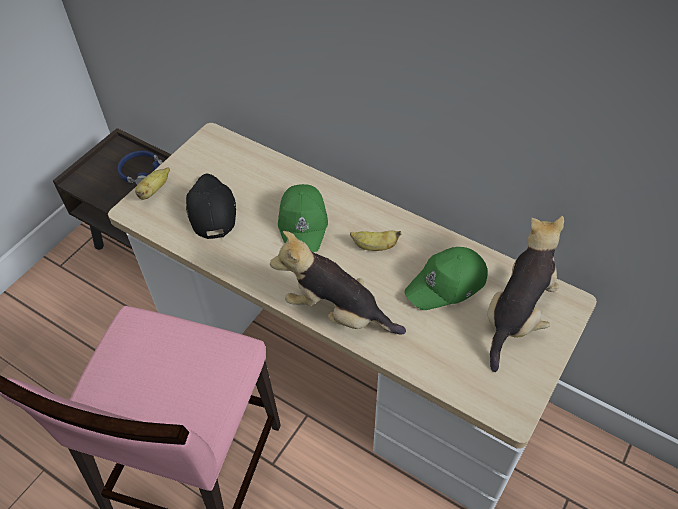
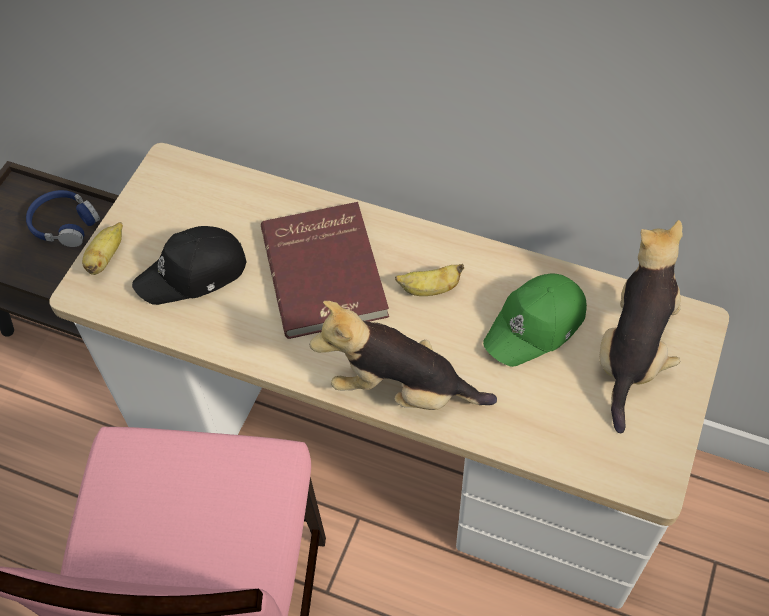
camera: 10 degrees left, 5 degrees up
black cap [186,173,236,239] -> black cap turned 90 degrees counterclockwise [132,226,246,305]
green cap [278,184,328,252] -> red book [261,202,389,339]

